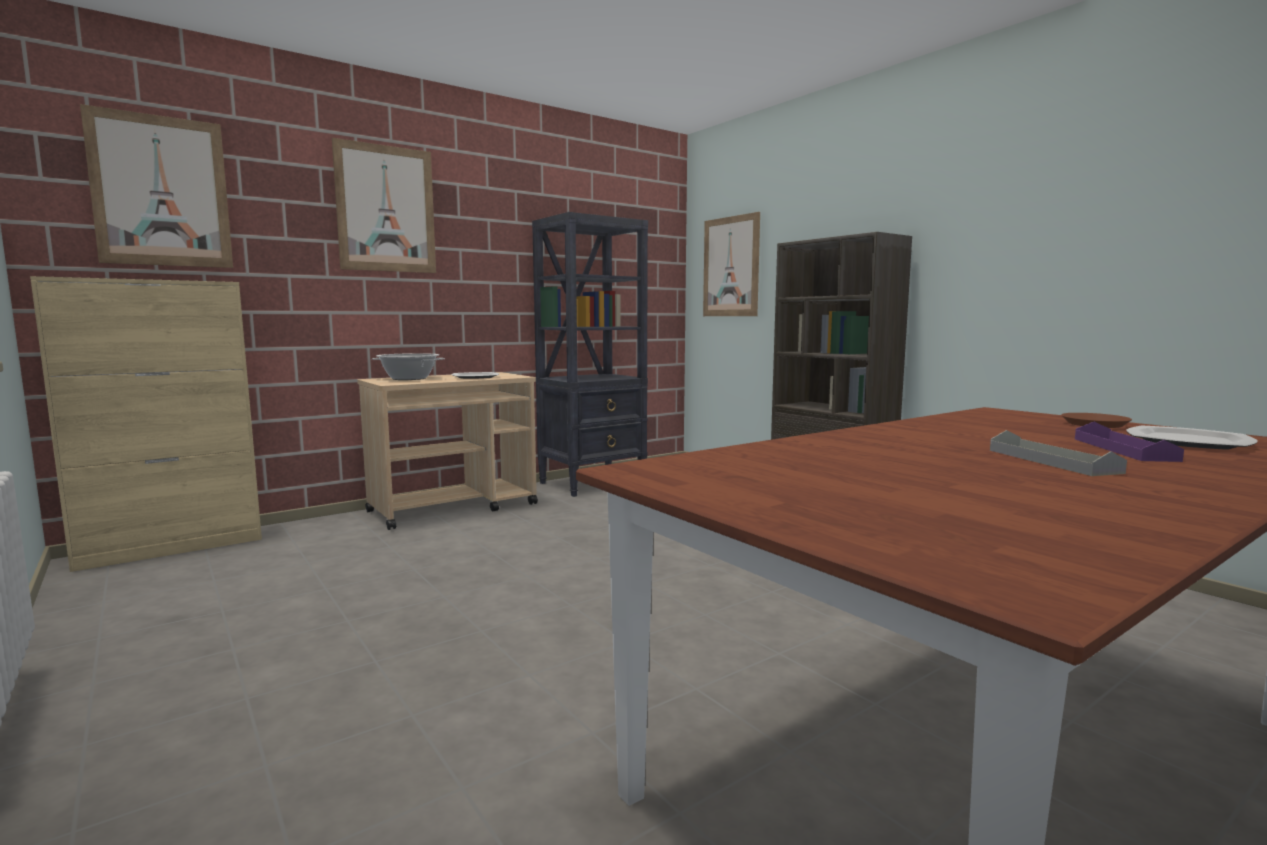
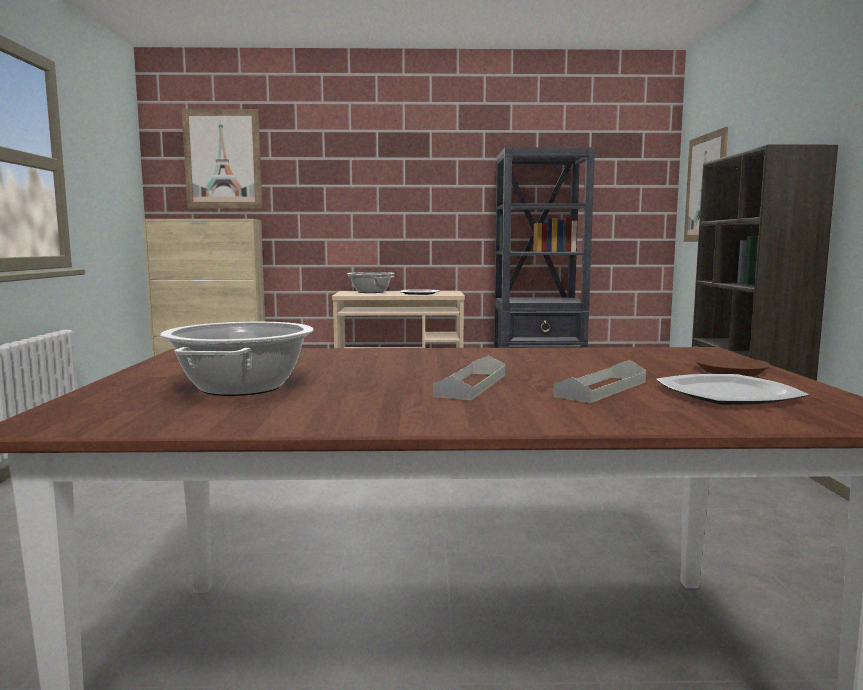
camera: 35 degrees right, 0 degrees up
picture [332,138,436,273] -> none
purple tray [1075,422,1184,462] -> grey tray [553,360,646,403]
none -> cooking pot [160,322,314,396]

